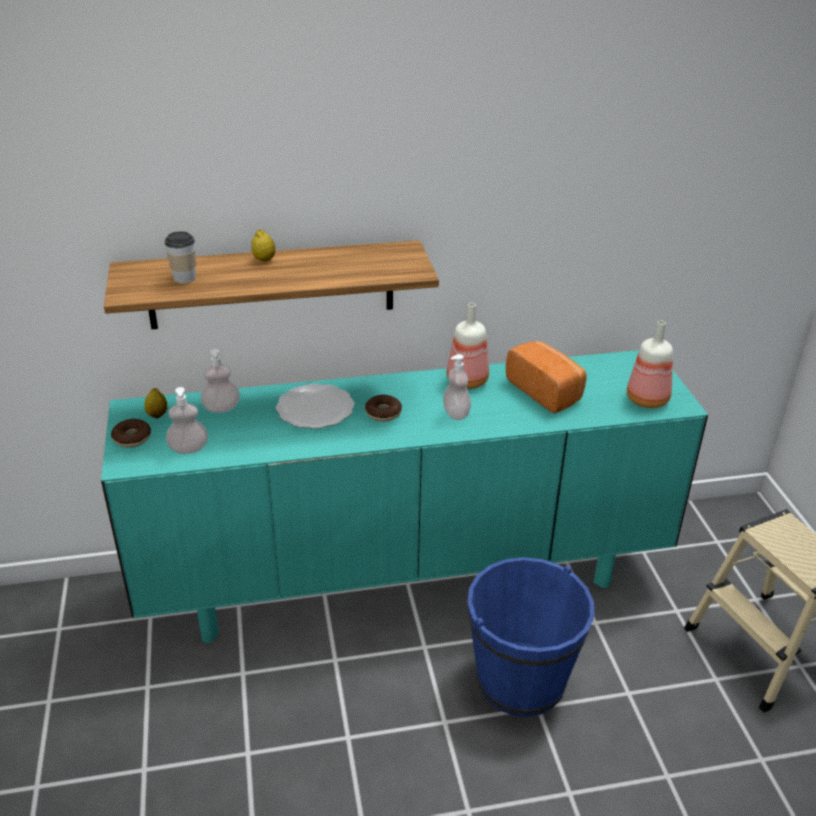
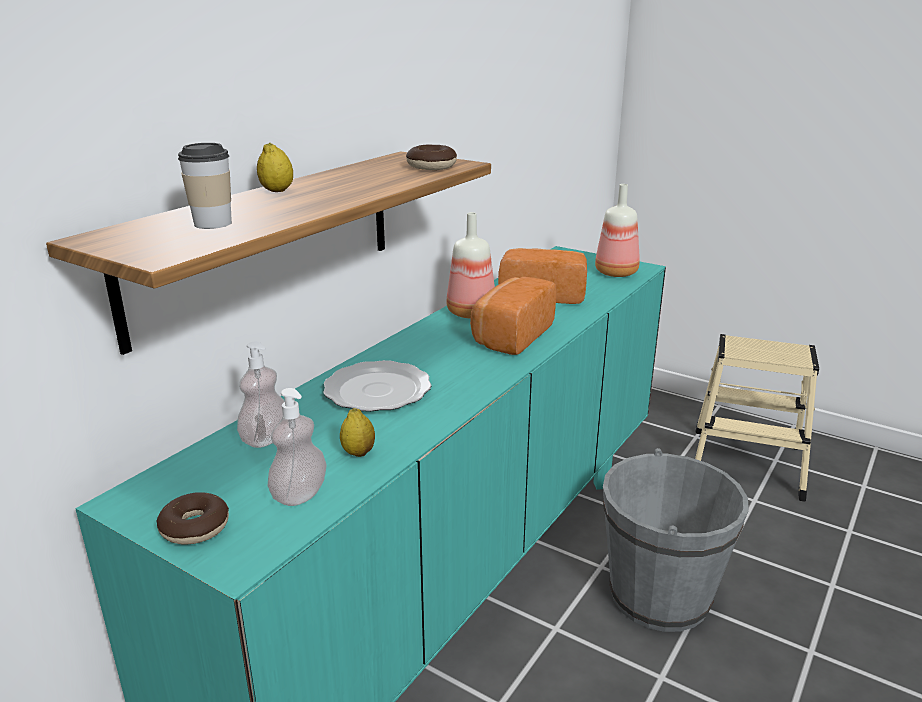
camera: 45 degrees left, 10 degrees down
lemon [145,388,167,418] -> lemon moved to [340,408,375,457]
donut [365,395,402,422] -> donut moved to [406,145,457,170]
soap dispenser [443,354,471,420] -> bread [470,277,556,355]
blue bucket [467,557,595,717] -> grey bucket [603,448,749,632]

